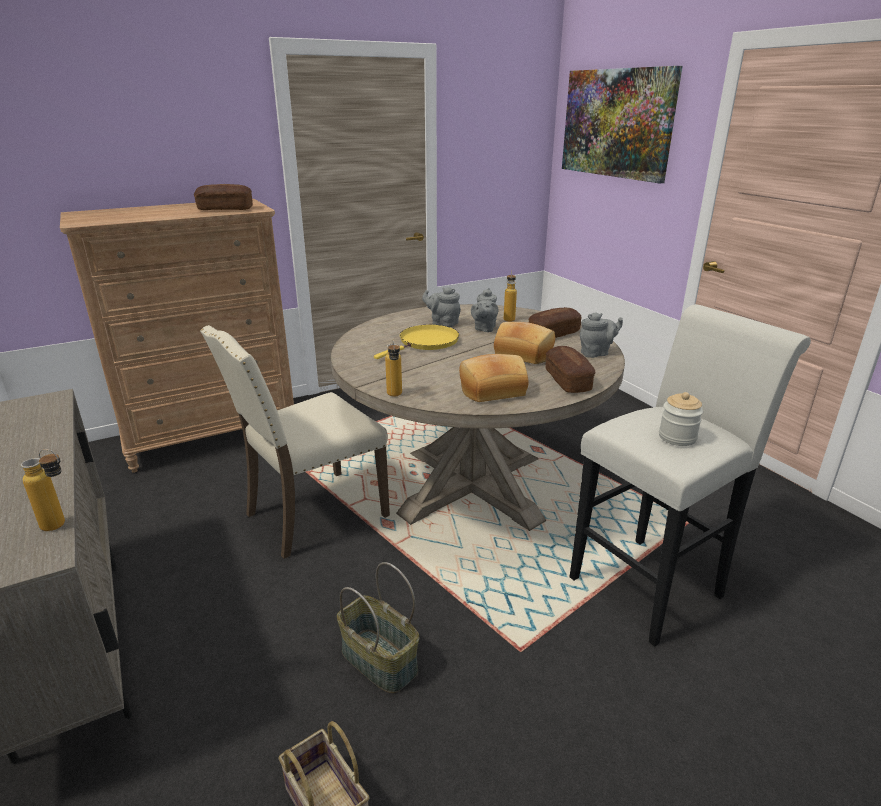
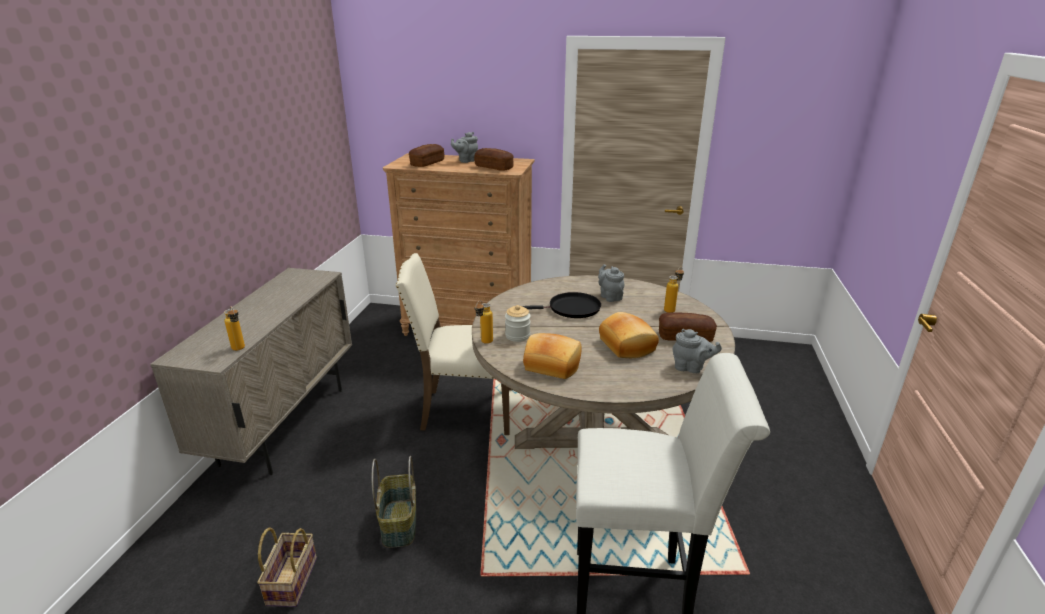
camera: 40 degrees right, 0 degrees up
yellow frying pan [374,325,459,359] -> black frying pan [522,292,601,318]
grey teapot [471,288,498,332] -> grey teapot moved to [451,132,478,163]
bread [546,346,595,393] -> bread moved to [409,144,444,167]
picture [562,66,683,183] -> none
jar [659,392,703,446] -> jar moved to [505,305,531,342]

